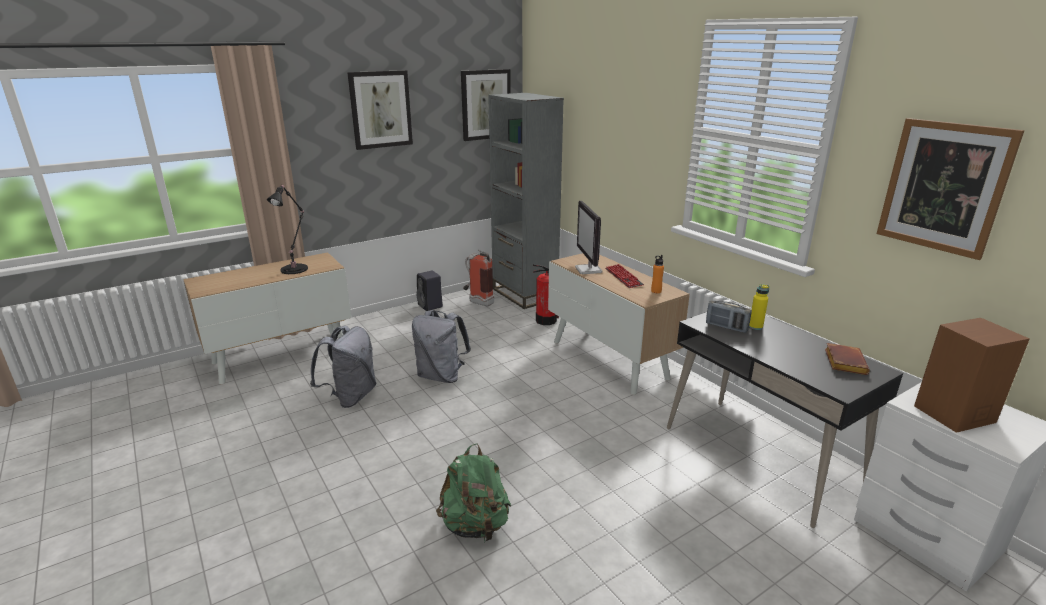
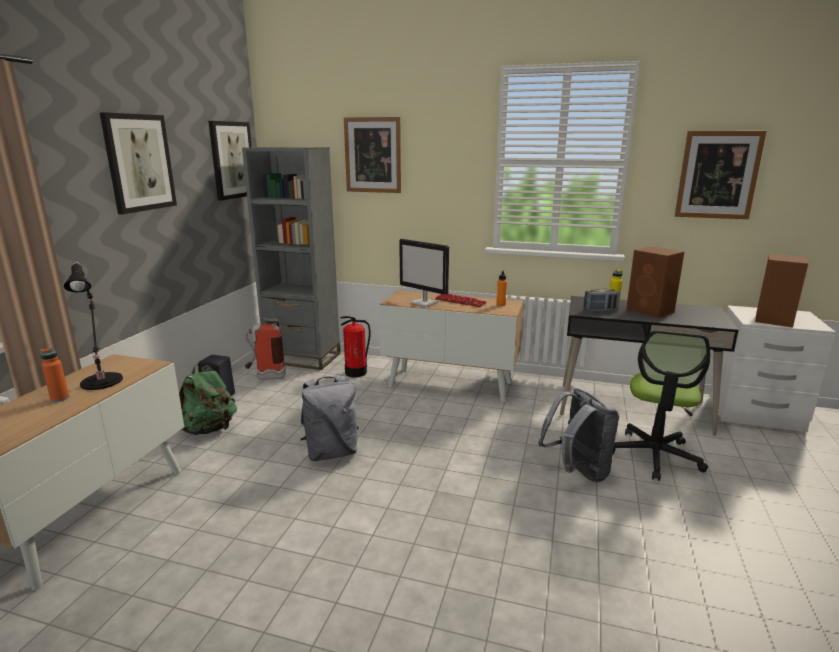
camera: 40 degrees left, 5 degrees down
grey backpack [310,326,376,408] -> grey backpack moved to [538,388,619,482]
green backpack [436,443,511,541] -> green backpack moved to [179,364,237,435]
brown book [825,343,870,375] -> none
none -> orange bottle [40,347,69,402]
none -> picture [344,117,401,193]
none -> office chair [613,330,710,481]
none -> brown speaker [626,246,684,318]

